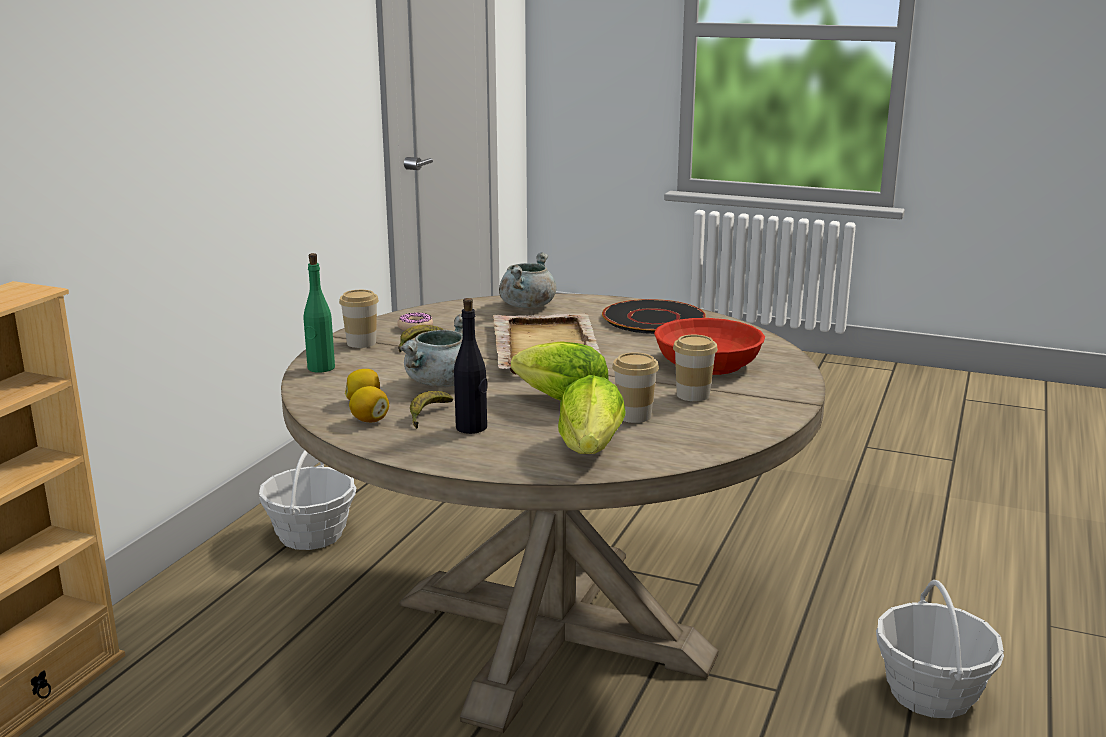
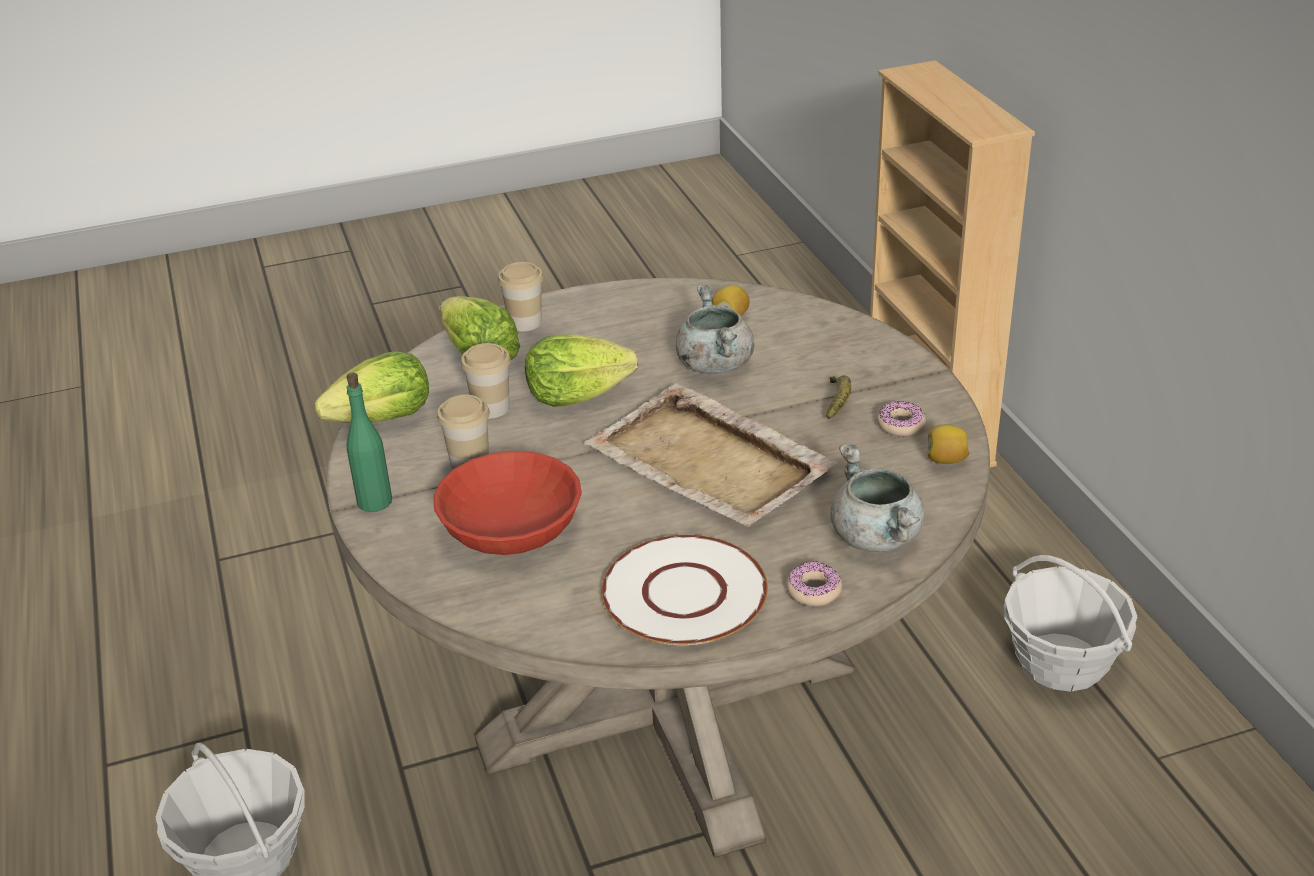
camera: 140 degrees right, 15 degrees up
green bottle [304,253,335,373] -> green bottle moved to [346,372,392,512]
cup [339,290,379,348] -> cup moved to [498,262,543,331]
lemon [349,386,389,422] -> lemon moved to [928,424,970,464]
banana [410,391,453,429] -> none
black bottle [454,298,488,434] -> none
black plate [602,299,706,334] -> white plate [601,535,768,645]
none -> lettuce [315,351,429,423]
none -> donut [786,561,842,606]

